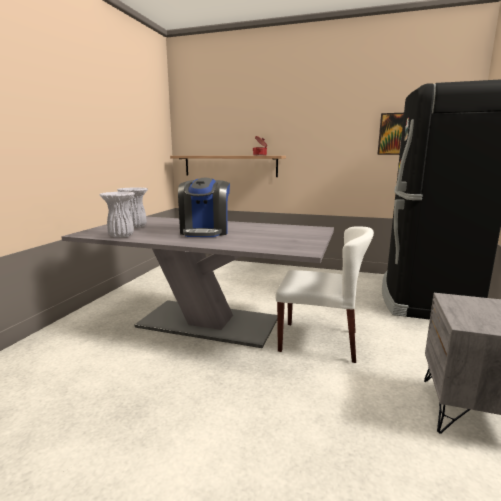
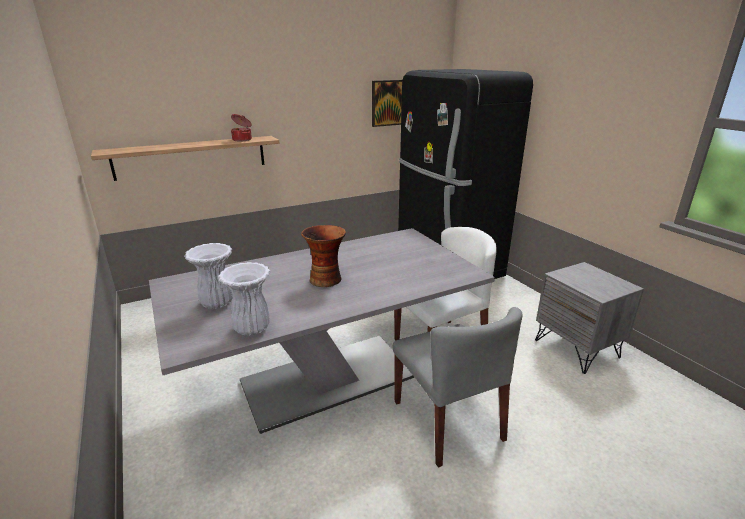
camera: 45 degrees left, 10 degrees up
coffee machine [178,178,230,237] -> vase [301,225,346,287]
none -> grey chair [393,307,522,468]

